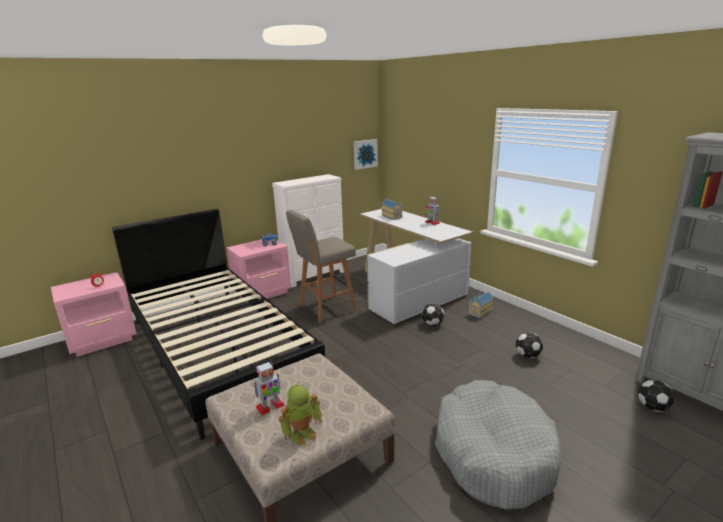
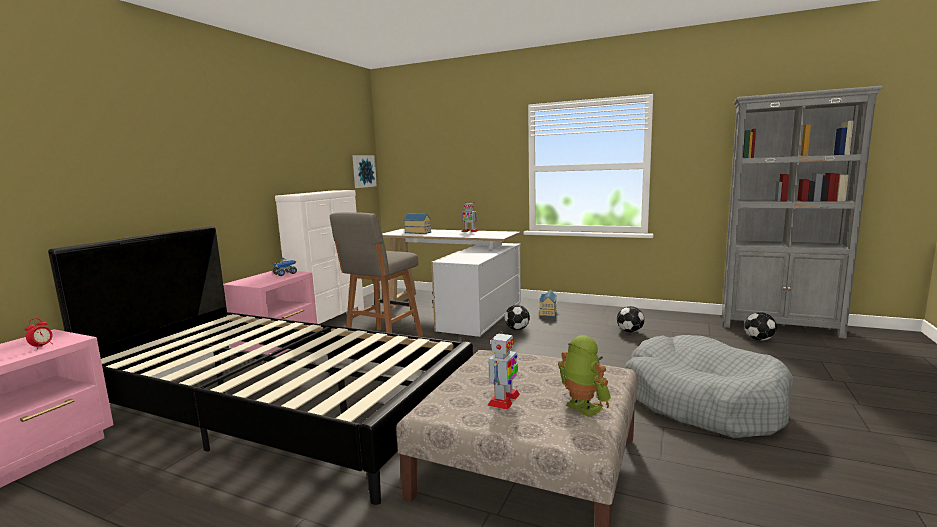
camera: 30 degrees left, 10 degrees down
toy robot [278,385,322,446] -> toy robot turned 60 degrees counterclockwise [558,335,611,417]

